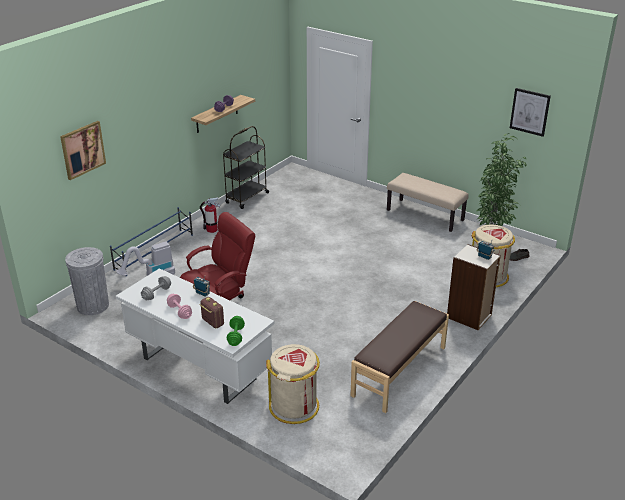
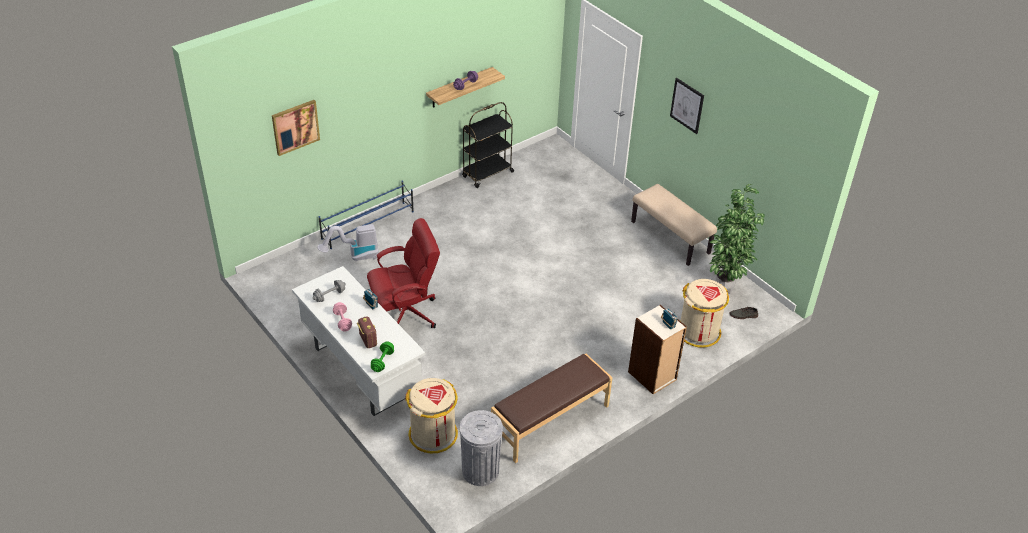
camera: 15 degrees right, 10 degrees up
grey trash can [65,247,109,315] -> grey trash can moved to [459,410,503,486]
fire extinguisher [200,197,220,233] -> none
picture [510,88,551,137] -> picture moved to [670,78,704,134]

